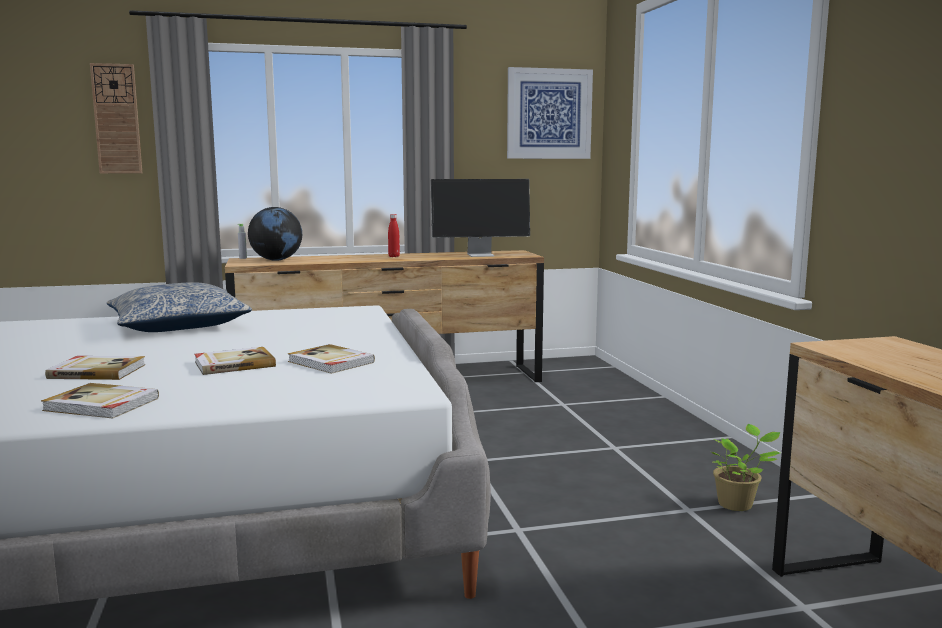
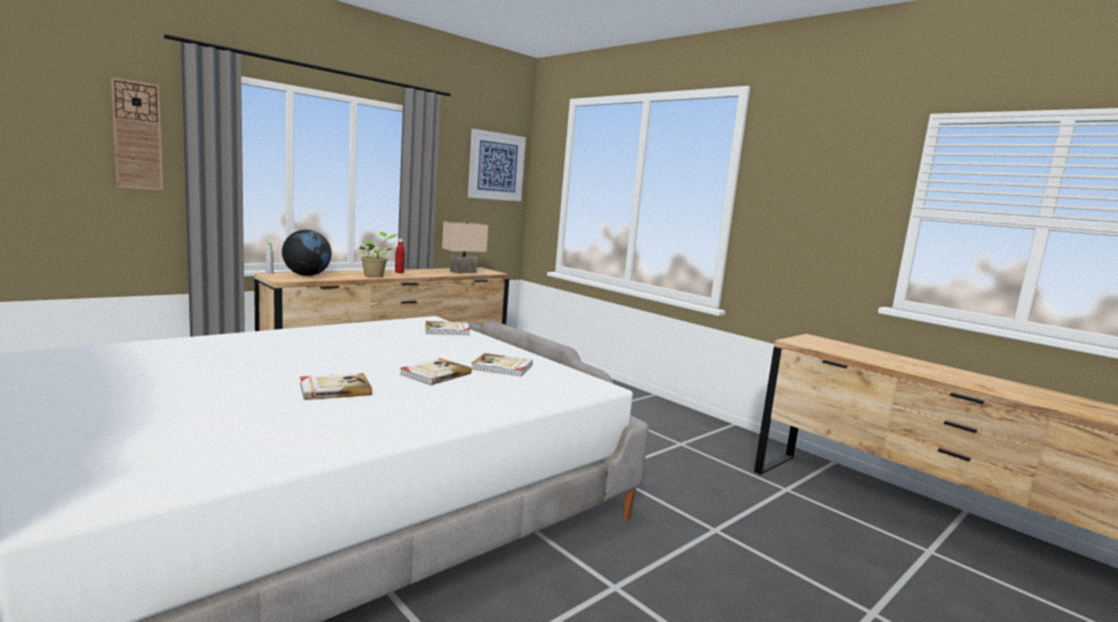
camera: 30 degrees left, 0 degrees up
book [41,383,159,419] -> book moved to [426,321,470,335]
pillow [107,282,252,332] -> none
monitor [431,179,530,257] -> beige table lamp [442,219,488,273]
potted plant [711,424,781,511] -> potted plant moved to [359,232,397,277]

